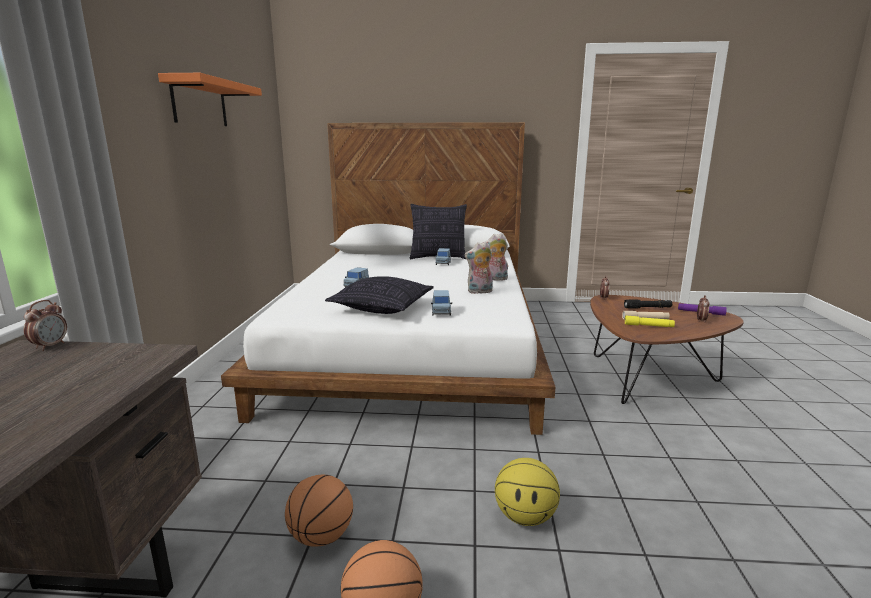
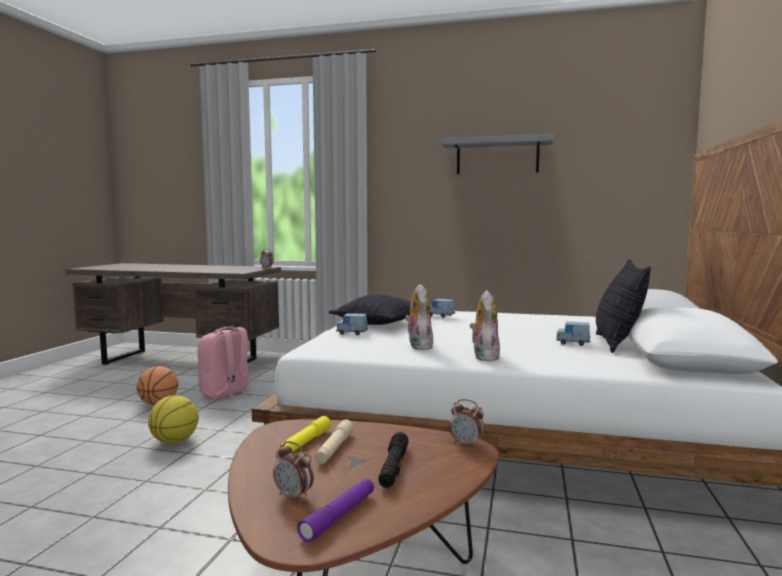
camera: 100 degrees right, 10 degrees down
orange shelf [158,73,262,126] -> grey shelf [441,134,554,174]
basketball [285,475,353,547] -> pink backpack [198,327,254,400]

